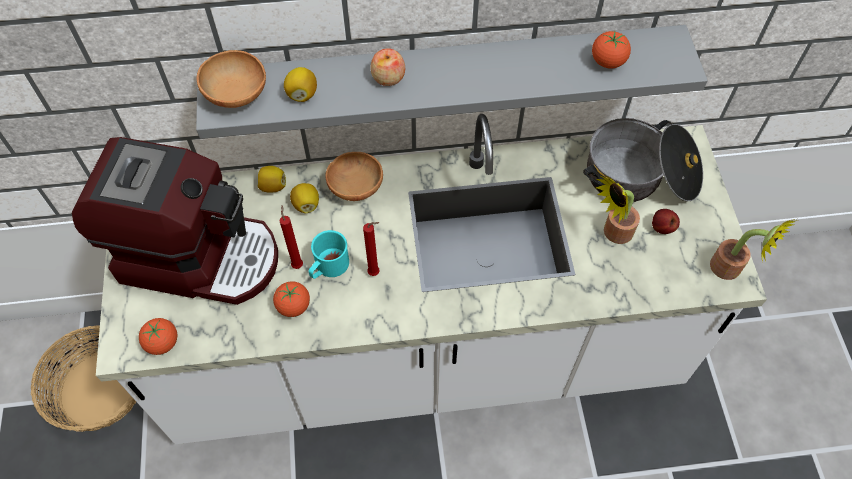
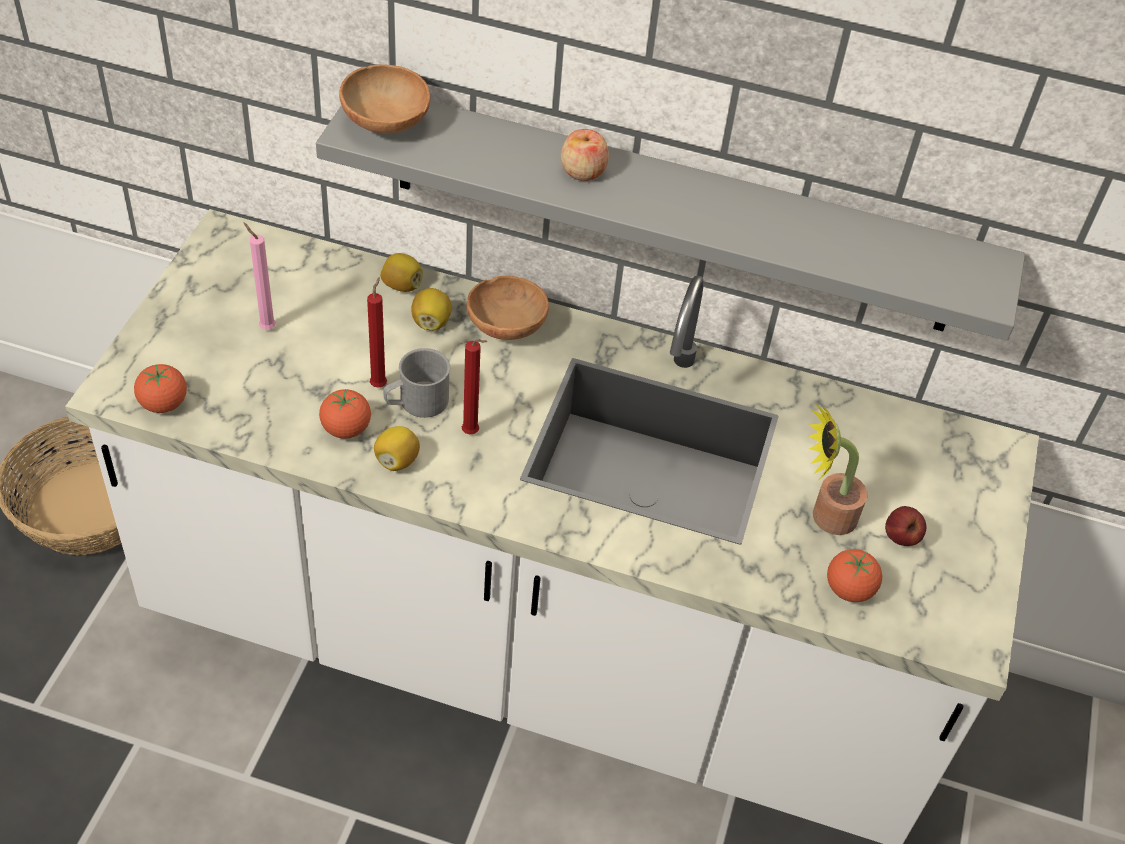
camera: 20 degrees right, 10 degrees down
coffee machine [72,137,278,305] -> pink candle [244,223,276,330]
lemon [284,67,317,102] -> lemon moved to [374,426,420,471]
turquoise mug [309,230,349,279] -> grey mug [383,348,450,418]
cooking pot [583,118,703,202] -> none
tomato [592,30,631,68] -> tomato moved to [827,549,882,602]
potted plant [710,219,795,280] -> none

